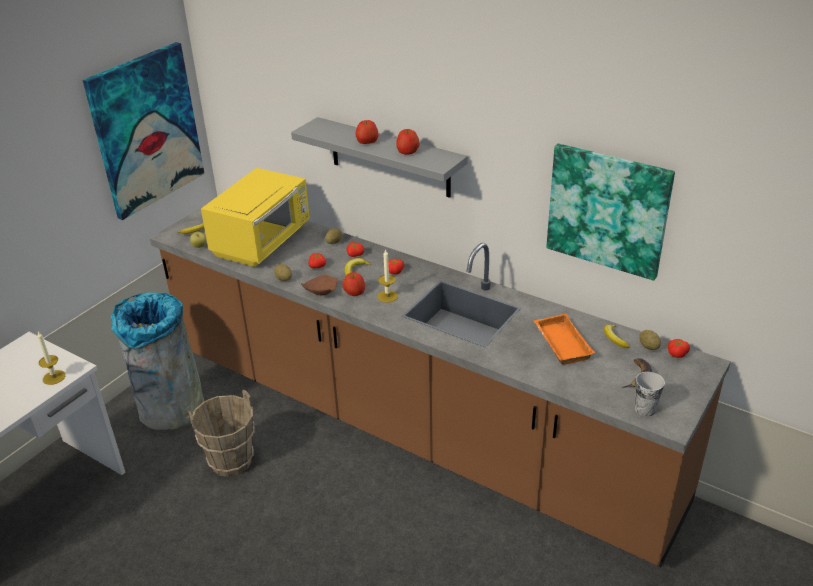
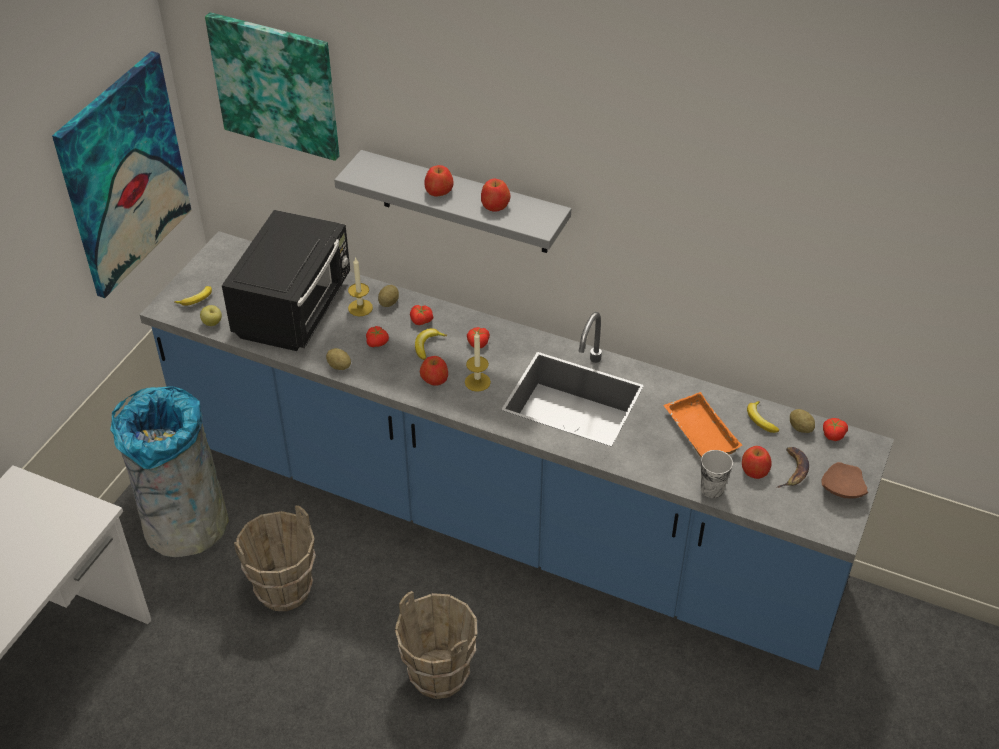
camera: 10 degrees left, 10 degrees up
candle [37,332,65,385] -> candle moved to [348,257,373,316]
brown counter [150,205,731,567] -> blue counter [140,231,894,670]
yellow microwave [201,168,310,267] -> black microwave [222,210,350,351]
brown plate [301,274,338,295] -> brown plate moved to [821,462,868,498]
picture [546,144,675,280] -> picture moved to [205,12,339,161]
cup [635,372,665,416] -> cup moved to [701,450,733,498]
none -> brown bucket [395,591,477,699]
none -> apple [742,446,772,479]

